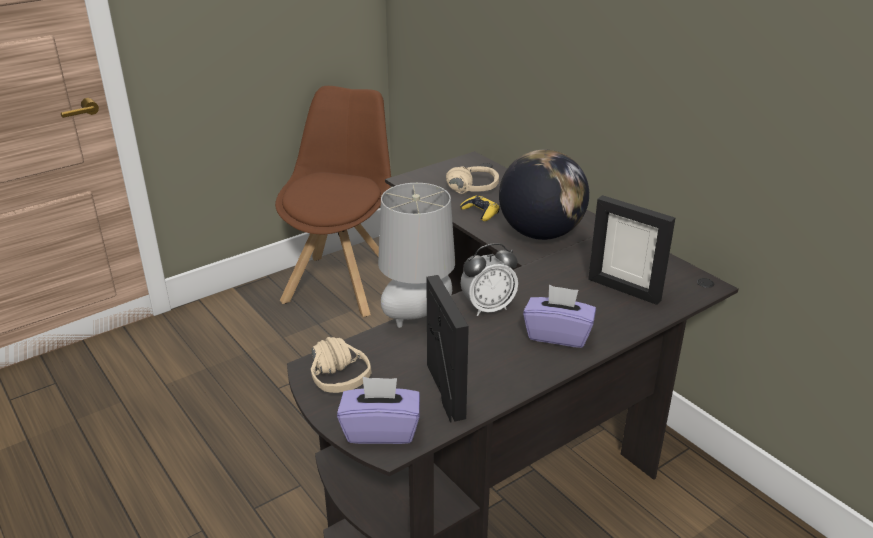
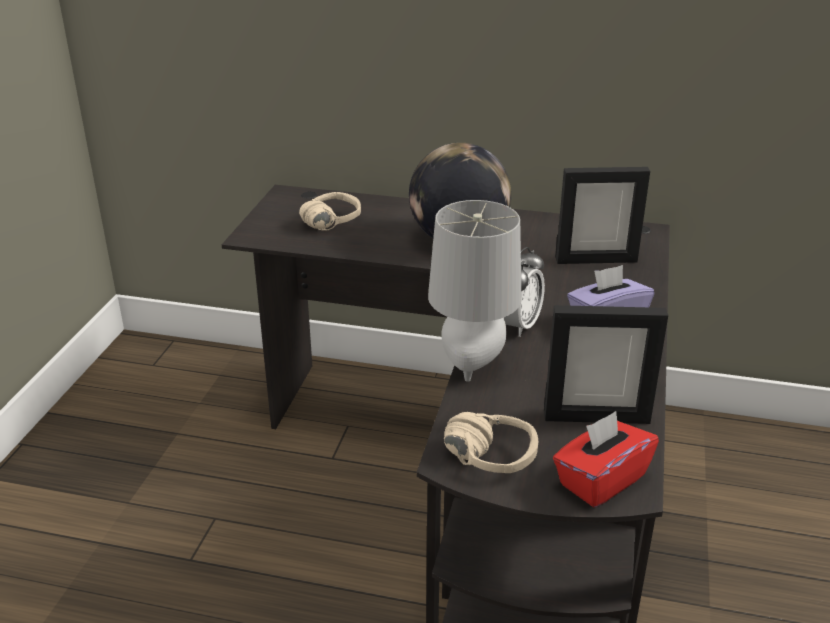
camera: 40 degrees left, 0 degrees up
brown chair [275,86,391,317] -> none
purple tissue box [337,377,420,444] -> red tissue box [553,411,659,507]
picture frame [426,275,469,423] -> picture frame turned 150 degrees clockwise [544,305,668,424]
yellow game controller [460,195,500,221] -> none

